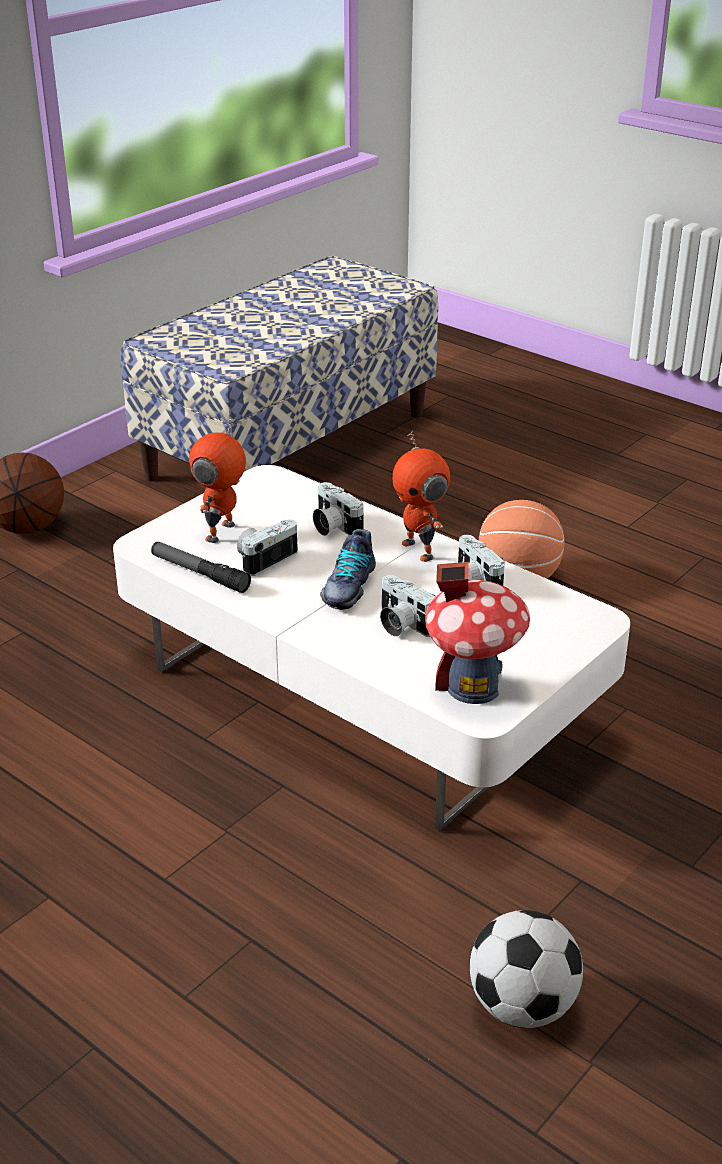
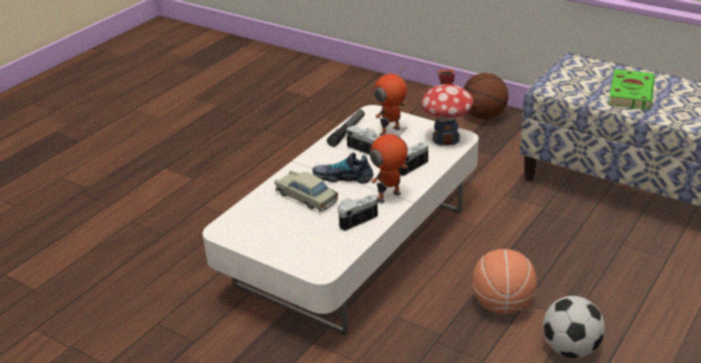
camera: 85 degrees right, 0 degrees up
toy robot [189,417,246,543] -> toy robot turned 60 degrees counterclockwise [374,67,407,136]
camera [380,575,436,637] -> beige toy car [274,170,338,212]
toy house [425,562,530,704] -> toy house moved to [421,69,473,146]
football [470,910,583,1028] -> football moved to [543,296,605,358]
none -> green book [608,69,655,110]

